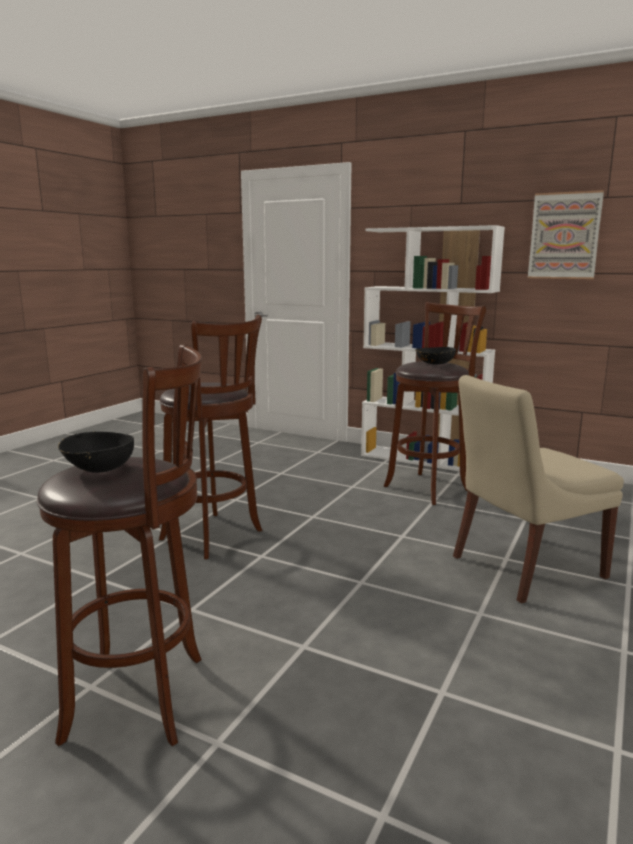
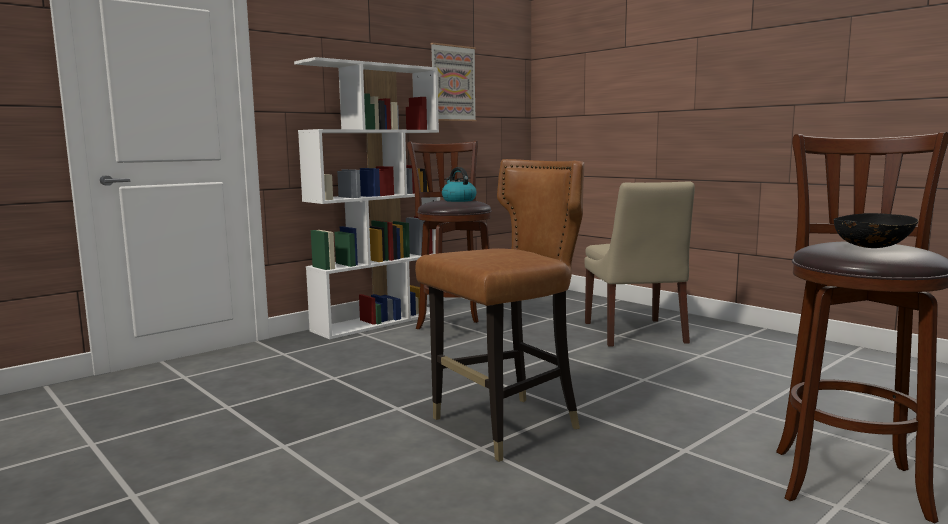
camera: 70 degrees left, 5 degrees down
brown stool [159,314,262,559] -> brown chair [415,159,585,462]
black bowl [415,347,456,365] -> kettle [442,167,477,202]

